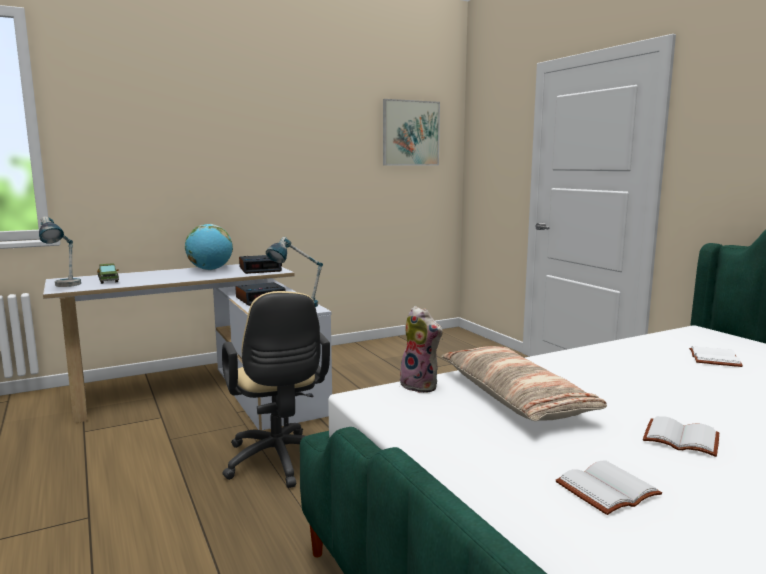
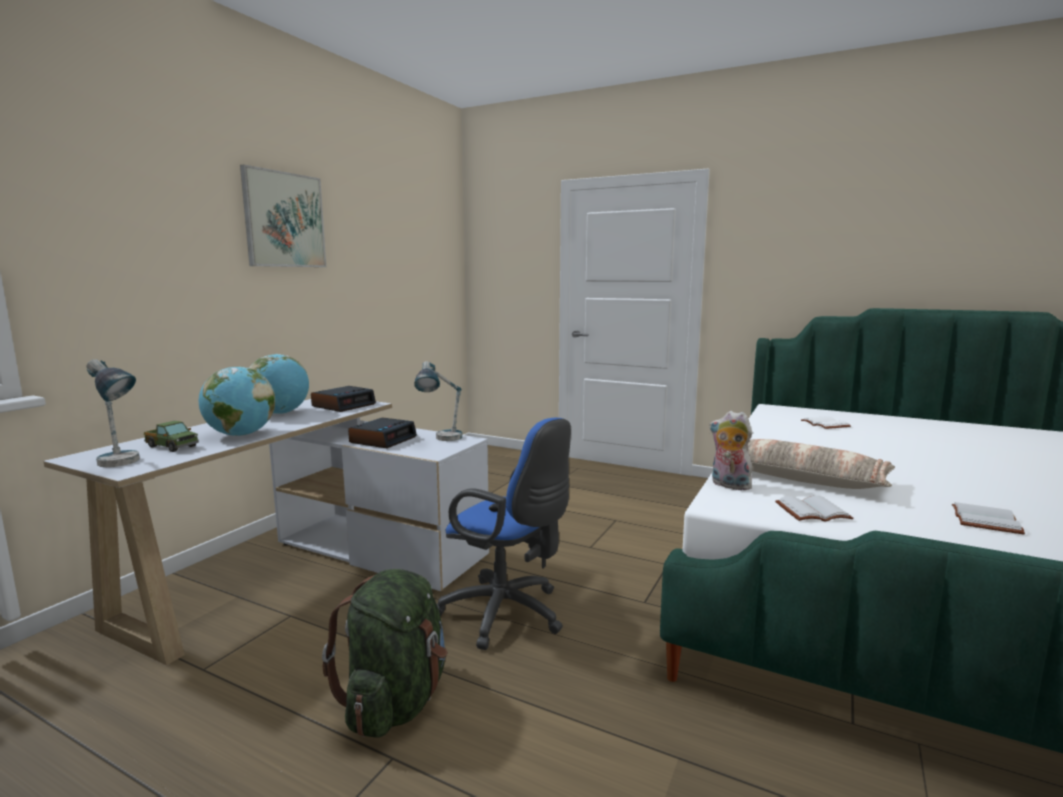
camera: 35 degrees left, 0 degrees up
beige office chair [222,291,330,488] -> blue office chair [437,418,571,650]
picture [383,99,440,166] -> picture moved to [240,164,326,267]
plush toy [400,306,443,393] -> plush toy turned 150 degrees counterclockwise [709,411,754,490]
white book [643,416,719,457] -> white book moved to [775,496,853,522]
none -> globe [198,367,275,436]
none -> green backpack [322,569,447,738]

